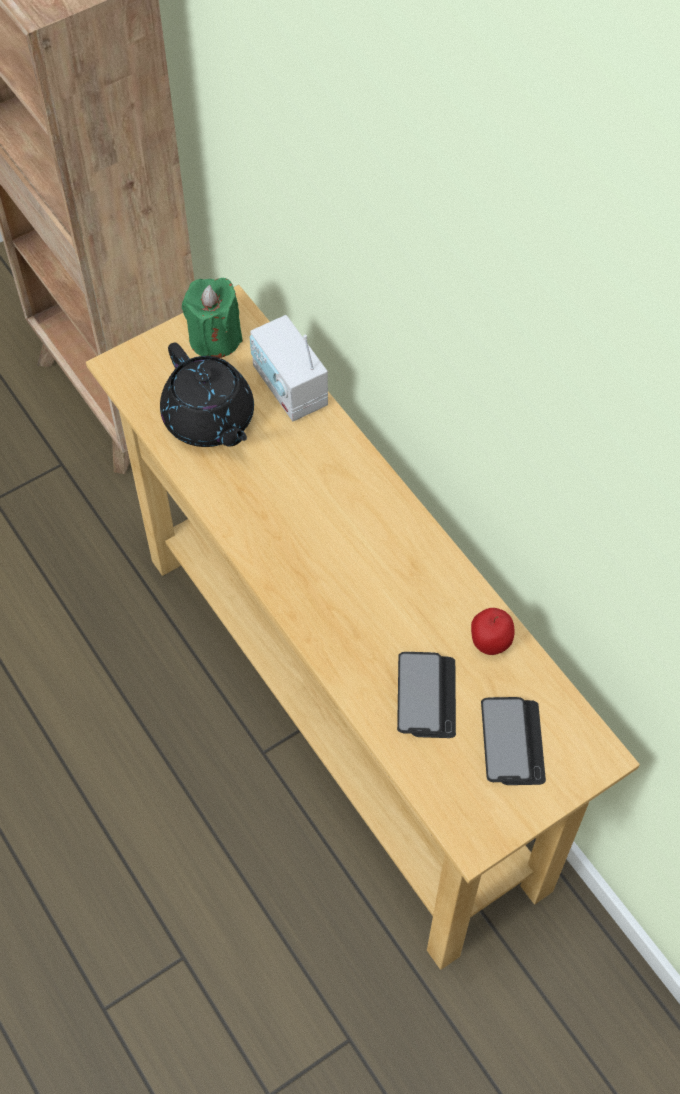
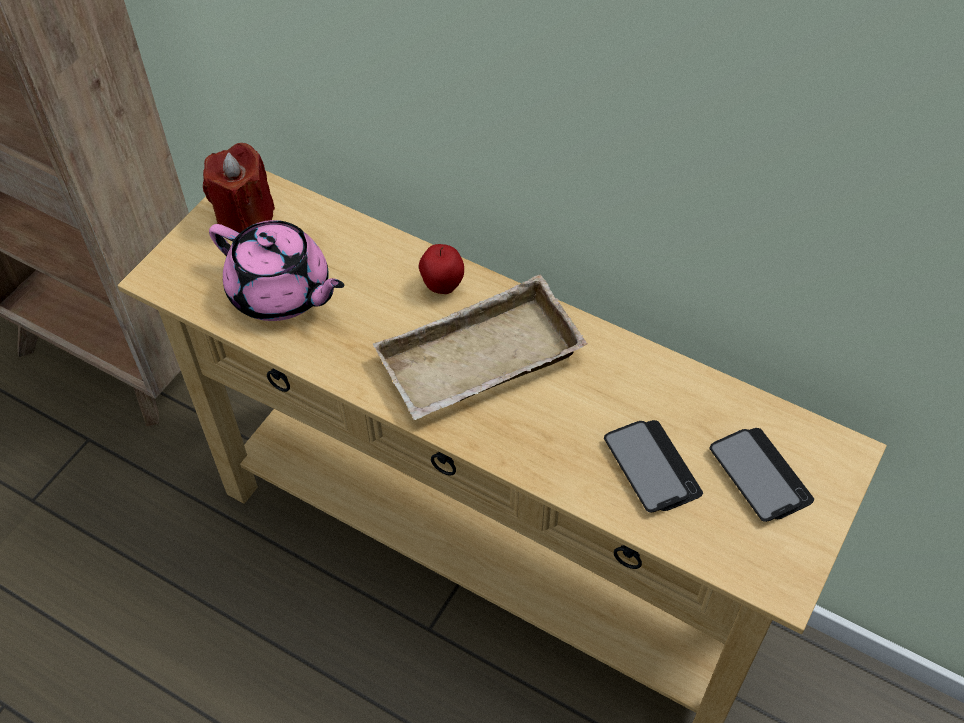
camera: 25 degrees left, 5 degrees down
black teapot [160,343,254,447] -> pink teapot [209,220,345,321]
green candle [182,278,243,358] -> red candle [203,143,275,233]
radio [250,315,328,421] -> none
apple [471,608,514,655] -> apple moved to [419,244,464,294]
none -> beige tray [373,274,588,420]

